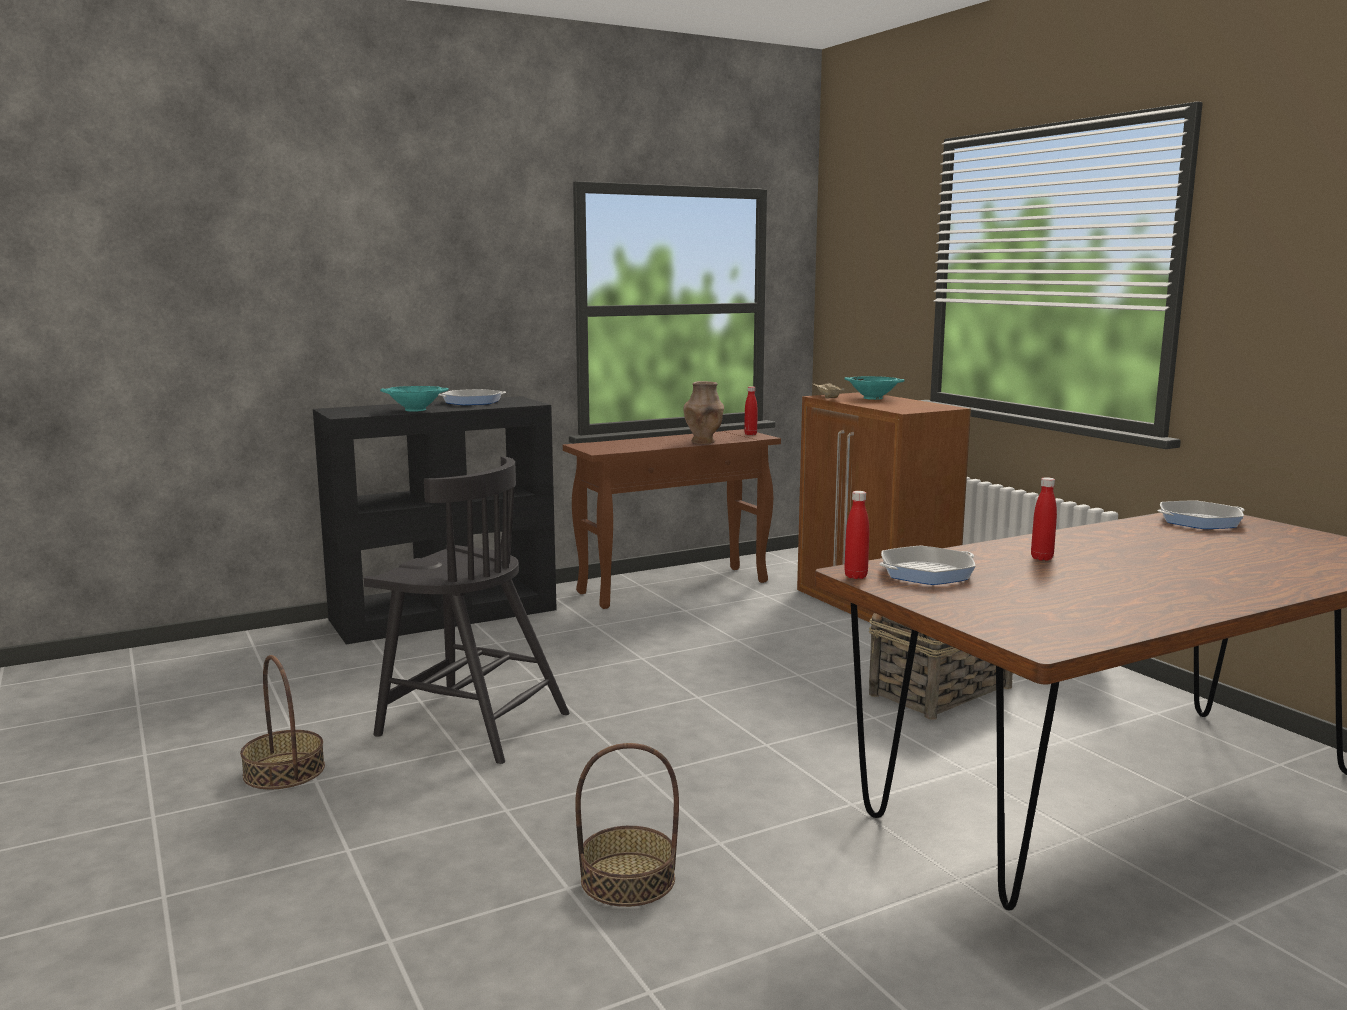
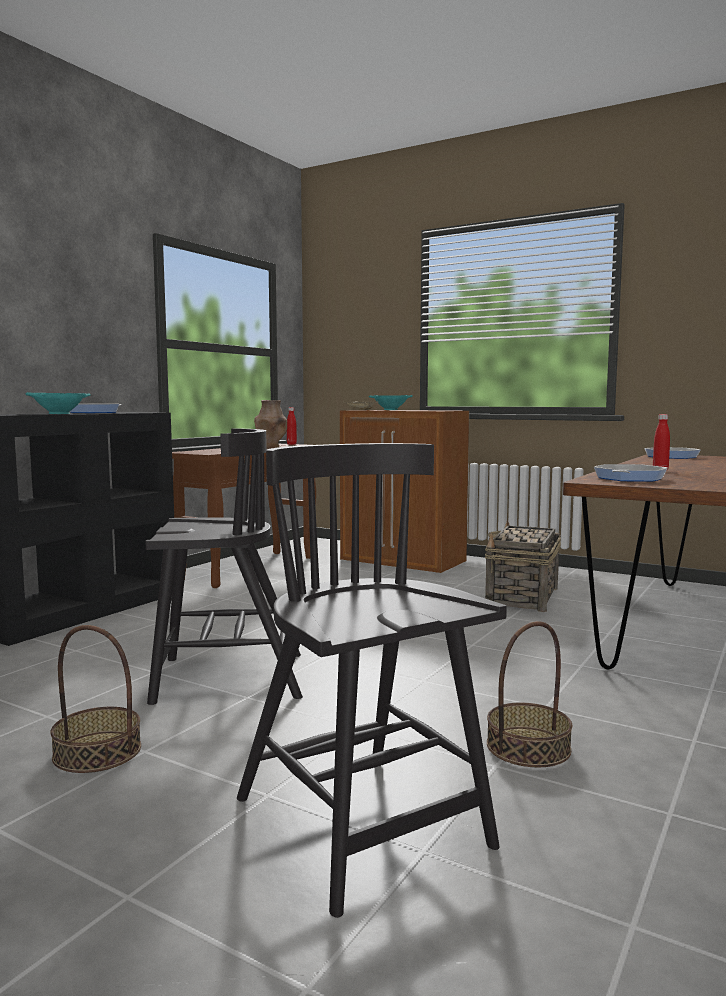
camera: 30 degrees left, 5 degrees down
red bottle [844,491,869,579] -> none
none -> black chair [237,443,507,918]

